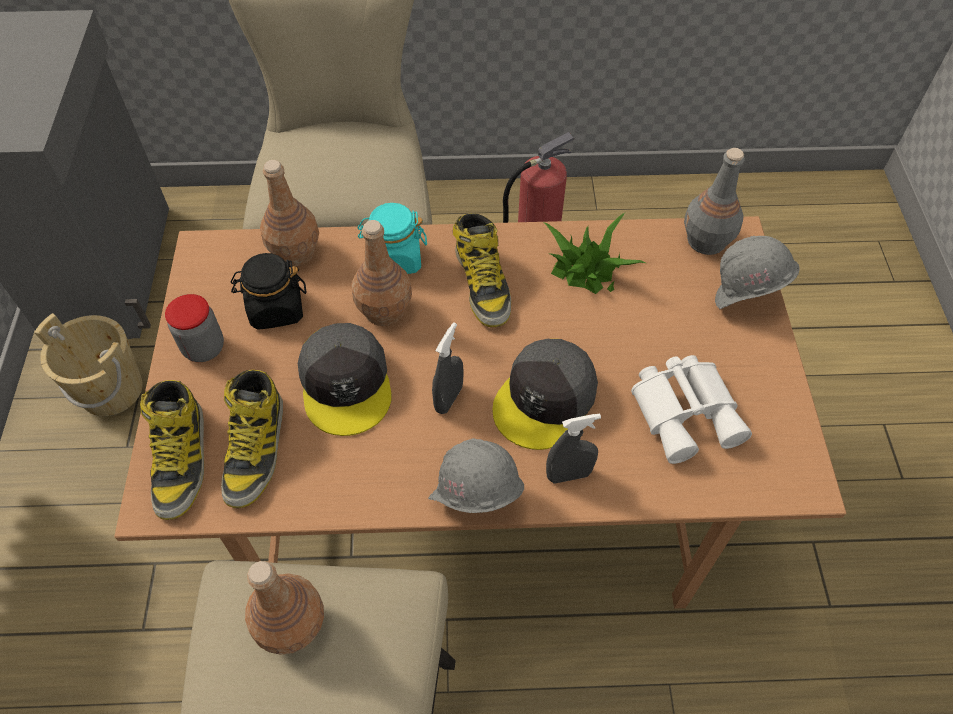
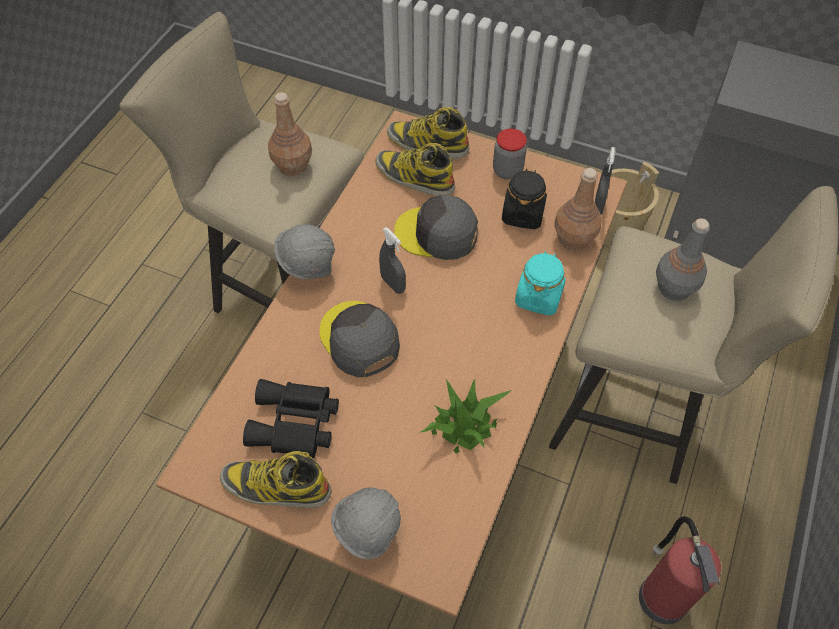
camera: 115 degrees right, 0 degrees up
brown bottle [352,220,412,326] -> none
boot [453,213,511,327] -> boot moved to [220,451,332,508]
grey spray bottle [546,413,601,483] -> grey spray bottle moved to [595,147,616,215]
white binoculars [631,355,752,464] -> black binoculars [243,379,339,458]
grey bottle [684,148,745,255] -> grey bottle moved to [656,218,710,301]

